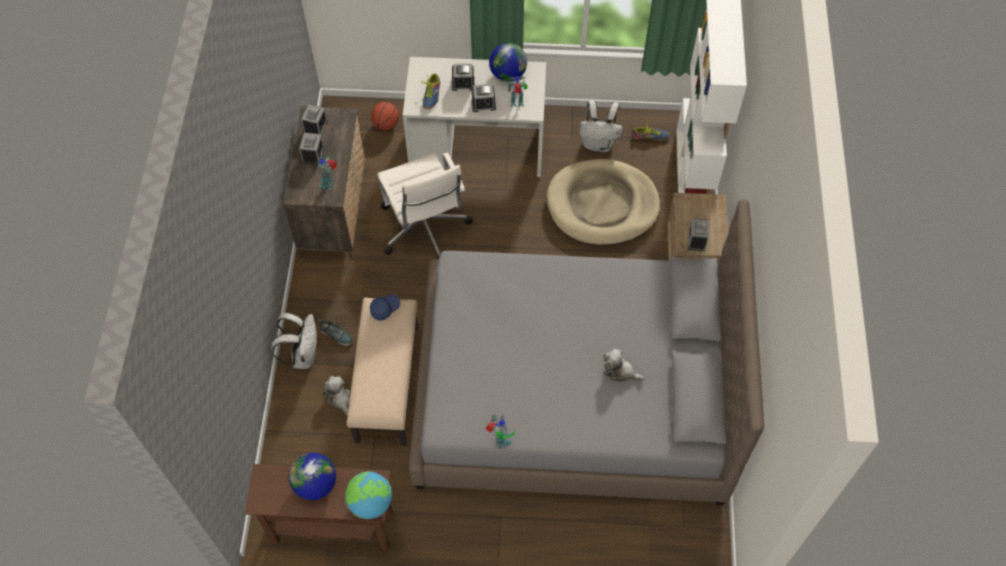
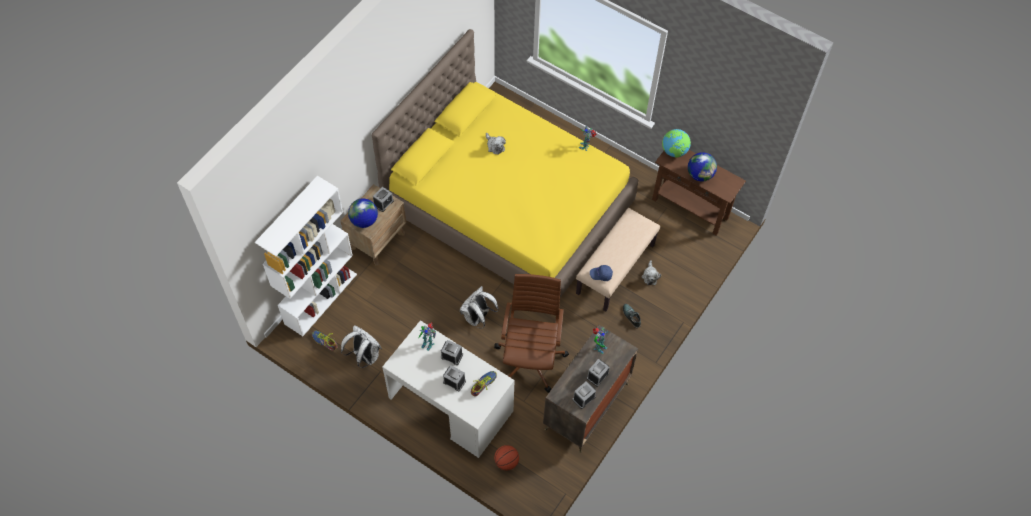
camera: 150 degrees left, 0 degrees up
white backpack [271,313,318,369] -> white backpack moved to [460,286,498,329]
white office chair [377,152,473,259] -> brown office chair [494,274,569,393]
grey bed [409,199,764,505] -> yellow bed [372,29,638,298]
globe [489,43,527,82] -> globe moved to [348,198,378,228]
beige dog bed [546,159,660,245] -> none

